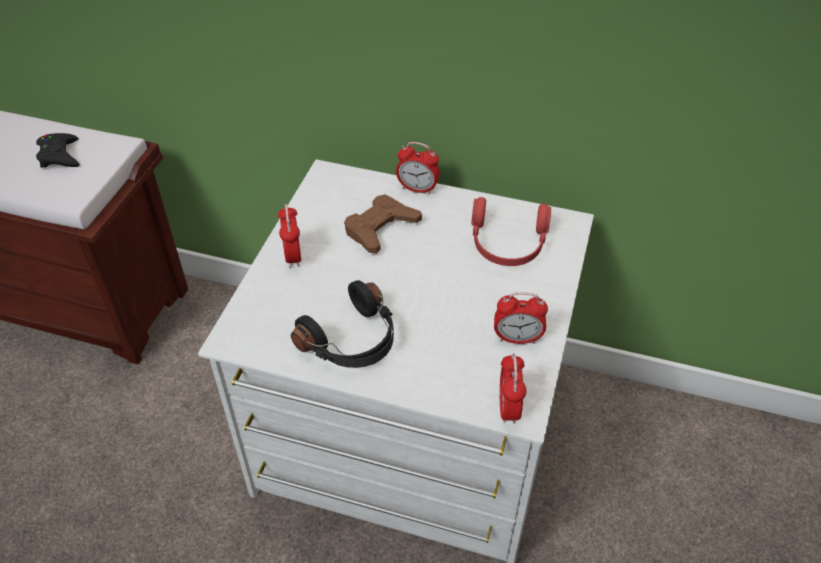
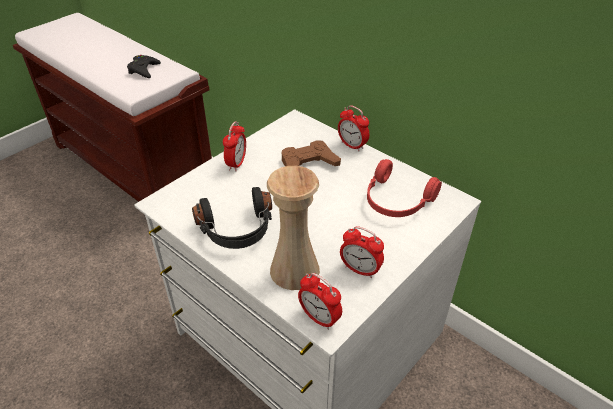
camera: 25 degrees right, 5 degrees down
alarm clock [500,353,526,424] -> alarm clock turned 75 degrees counterclockwise [298,273,342,330]
none -> beige vase [267,166,320,290]

